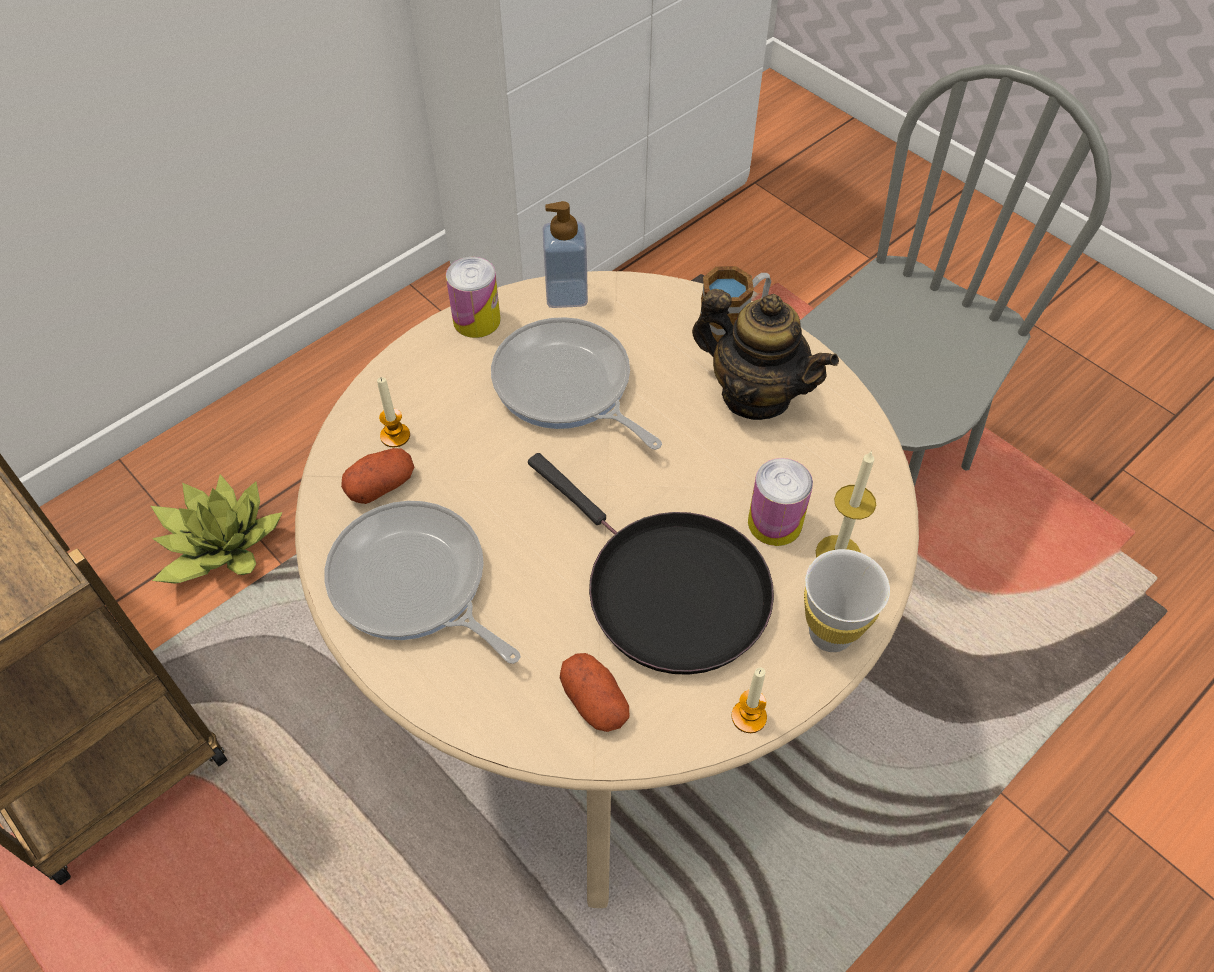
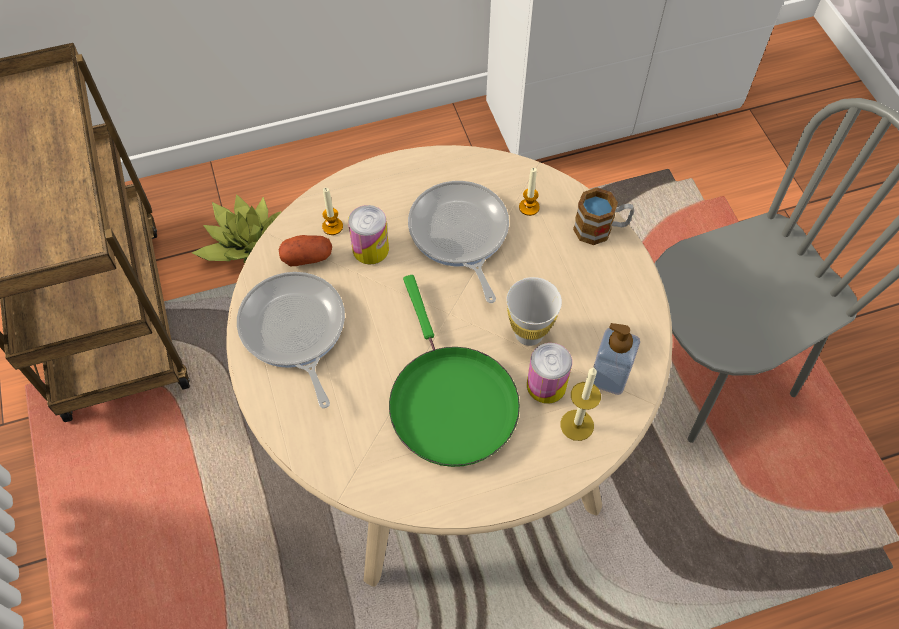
camera: 25 degrees right, 5 degrees up
can [446,257,501,338] -> can moved to [348,205,389,264]
black frying pan [528,453,774,675] -> green frying pan [389,275,520,467]
soap dispenser [542,201,588,308] -> soap dispenser moved to [593,323,640,395]
potato [560,653,630,732] -> none
teapot [692,289,839,420] -> none
candle [732,668,767,733] -> candle moved to [519,168,540,216]
white cup [804,549,890,652] -> white cup moved to [506,277,562,346]

